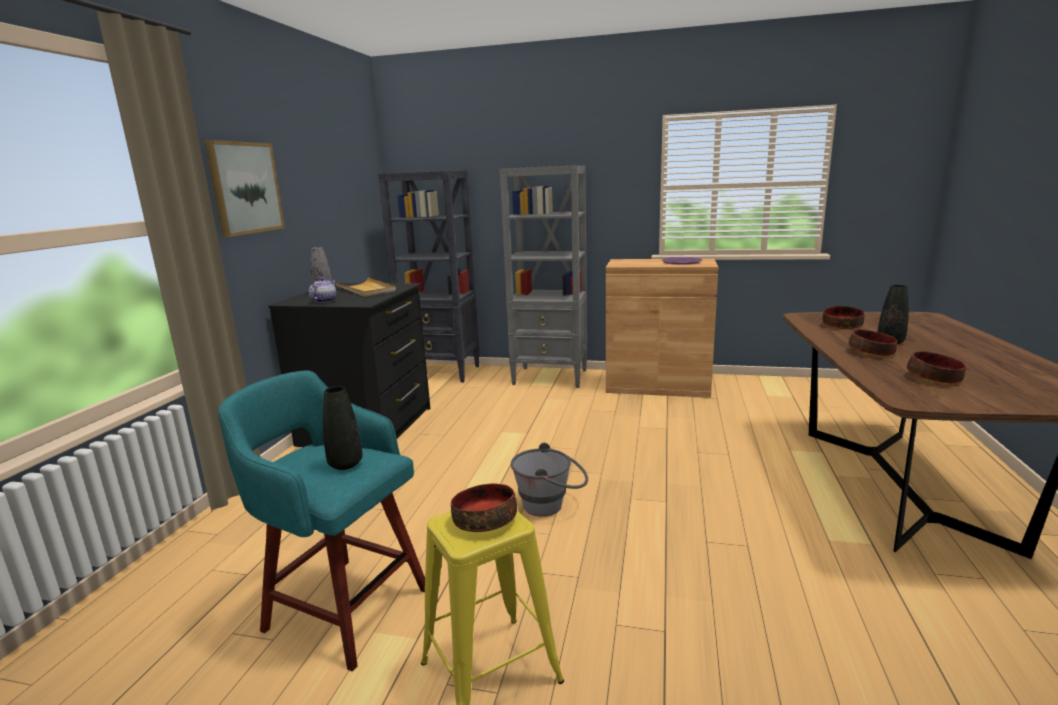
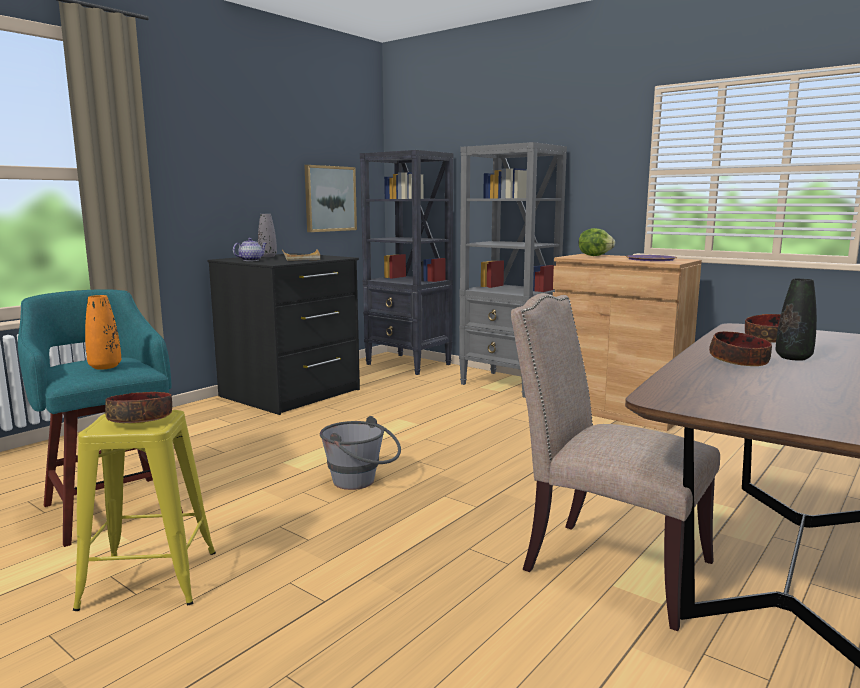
camera: 25 degrees right, 5 degrees down
picture [204,140,285,237] -> picture moved to [304,165,357,232]
black vase [323,386,363,470] -> orange vase [85,295,121,370]
bowl [907,351,966,384] -> none
none -> beige chair [511,293,720,631]
none -> lettuce [579,228,615,256]

